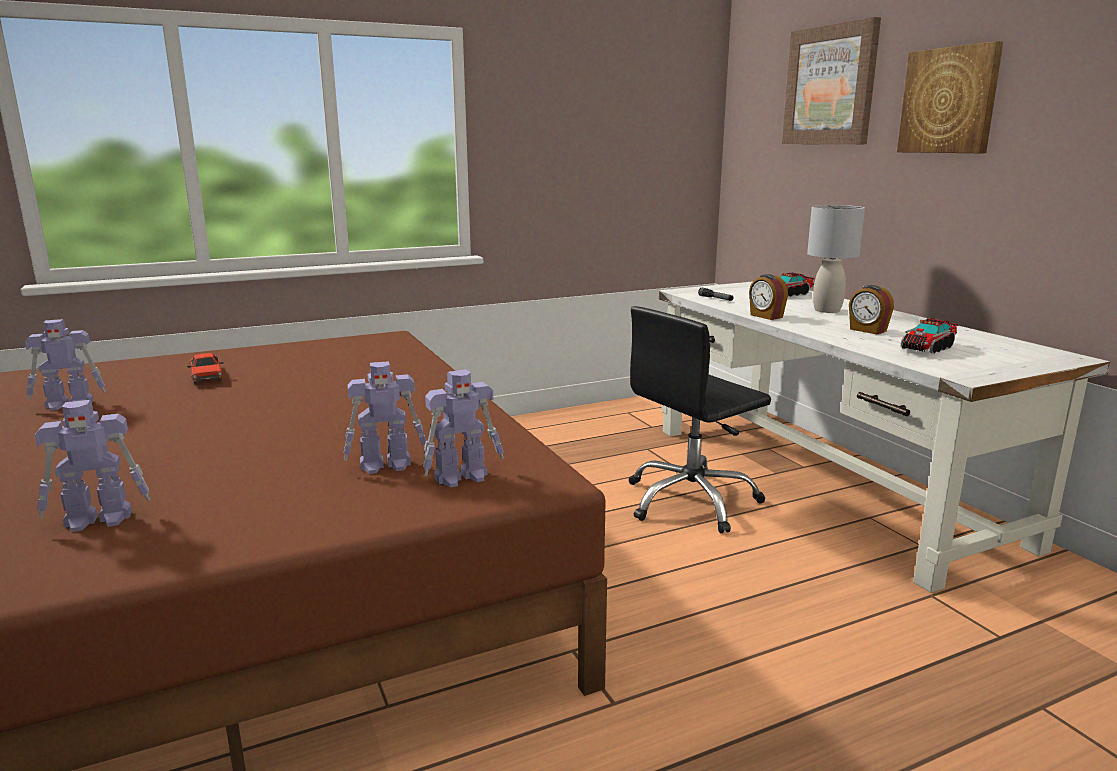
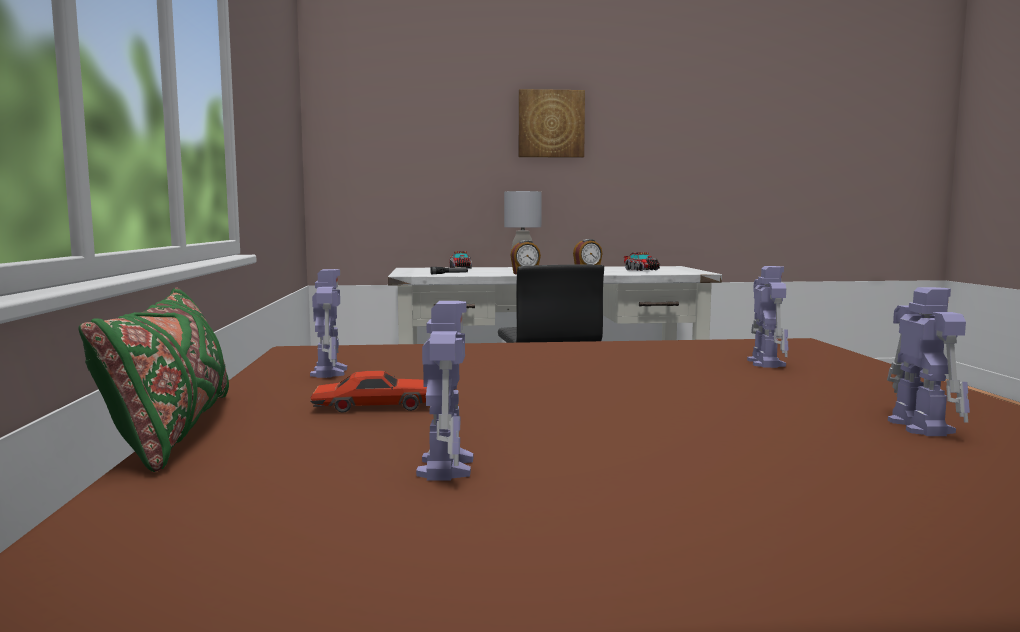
camera: 70 degrees left, 10 degrees down
toy robot [423,369,504,488] -> toy robot moved to [310,269,347,378]
picture [782,17,881,144] -> none
none -> green pillow [79,288,229,472]

